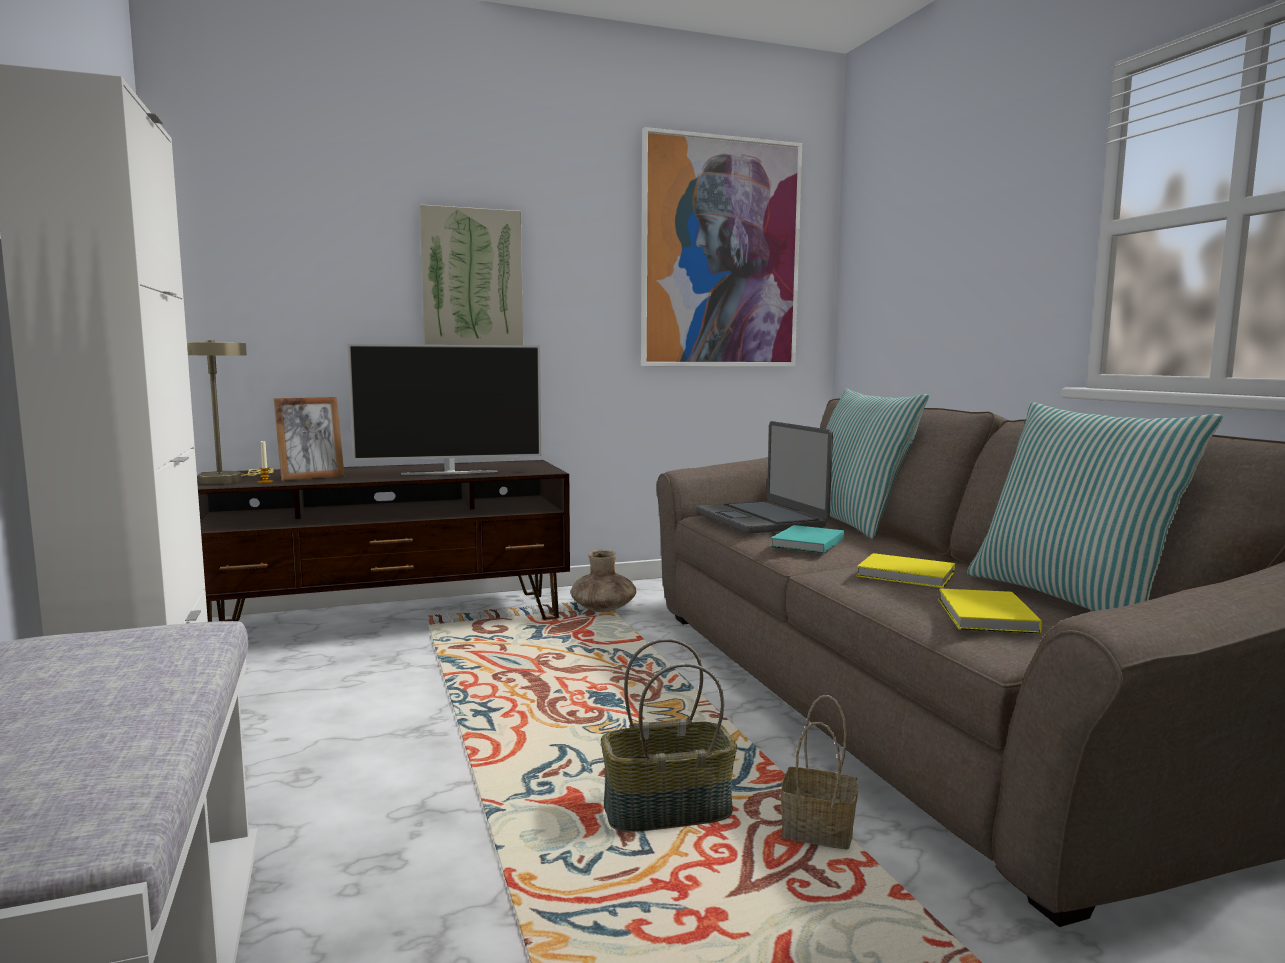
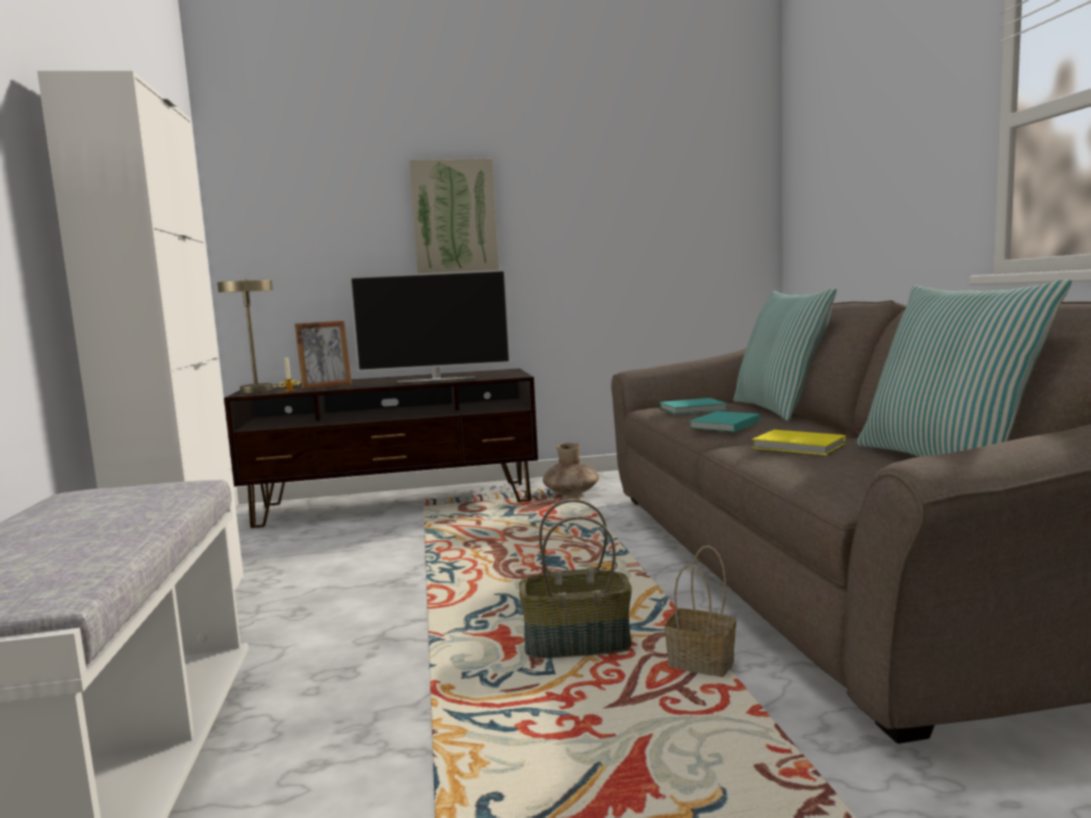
camera: 10 degrees right, 0 degrees up
picture [641,127,802,366] -> none
laptop [696,421,833,534] -> turquoise book [660,398,727,415]
yellow book [938,588,1042,634] -> none

